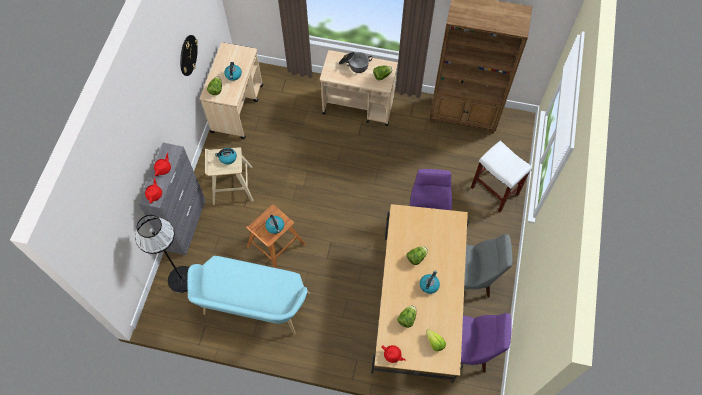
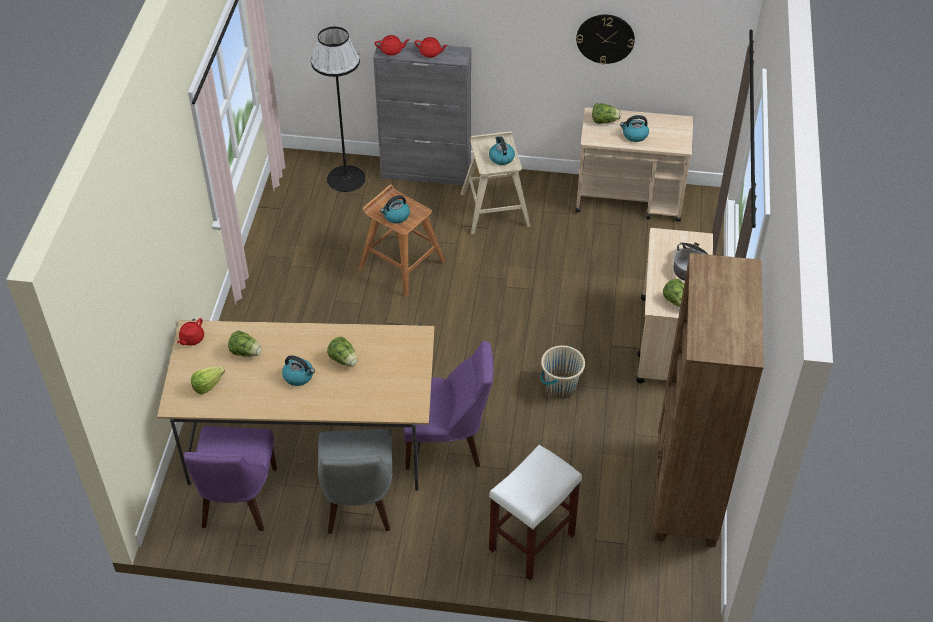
camera: 85 degrees right, 15 degrees down
turquoise bench [187,256,310,335] -> none
none -> beige bucket [540,345,585,399]

